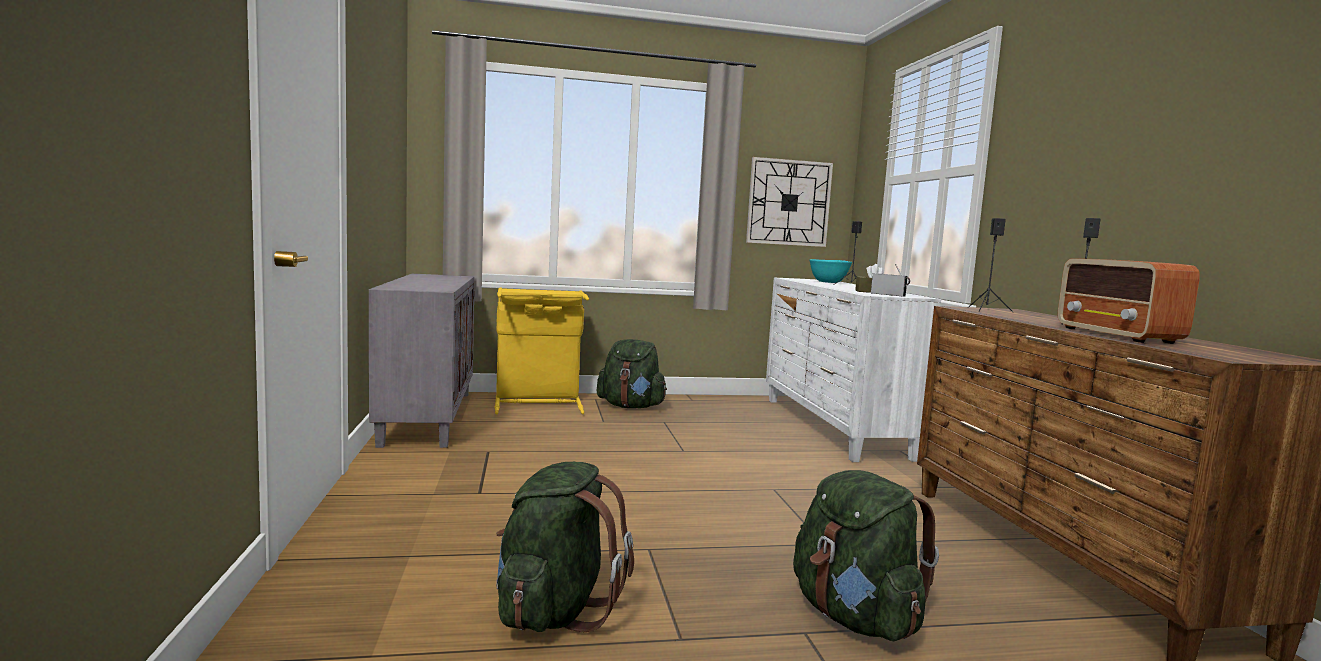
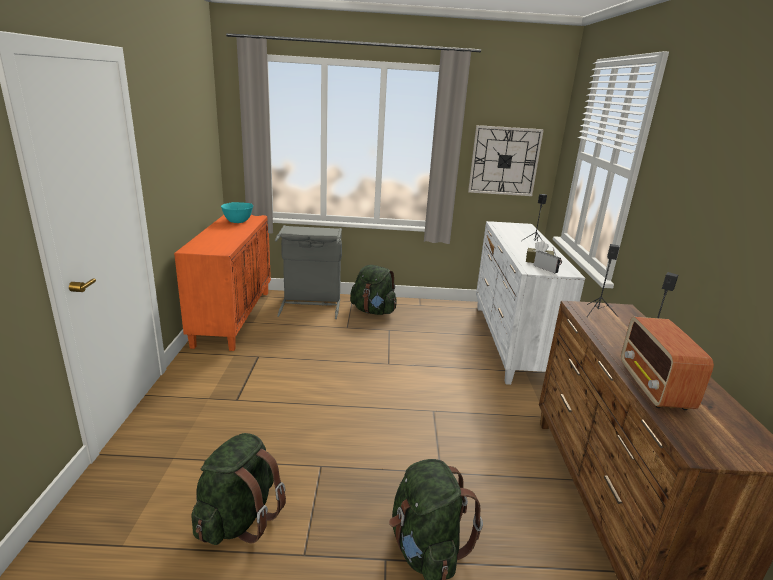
camera: 10 degrees right, 15 degrees up
grey cabinet [369,274,474,448] -> orange cabinet [174,215,271,351]
yellow laundry basket [494,287,589,414] -> grey laundry basket [275,225,342,319]
turquoise bowl [810,259,852,283] -> turquoise bowl moved to [221,202,253,223]

